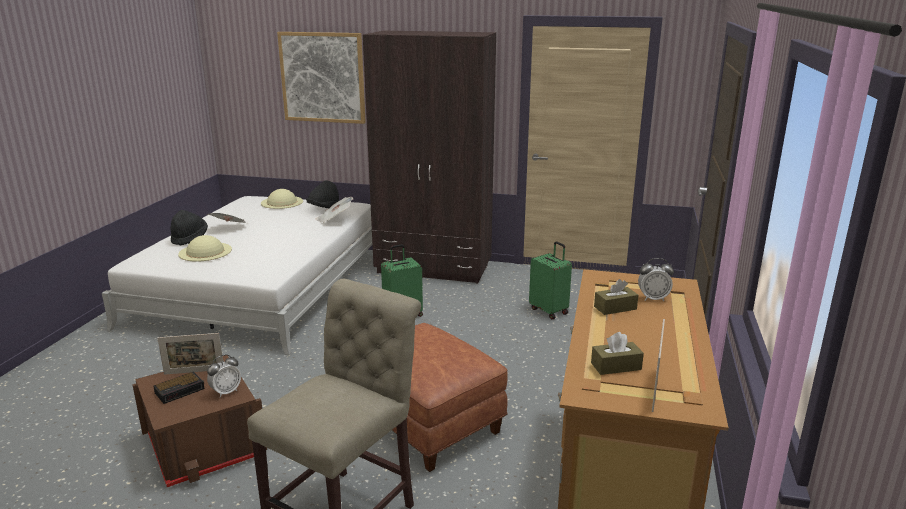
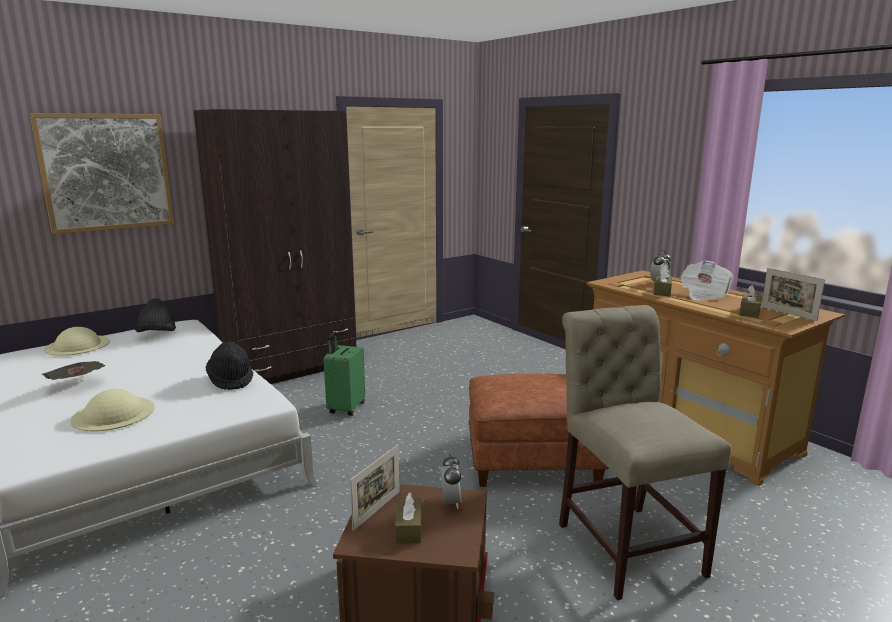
camera: 50 degrees left, 5 degrees down
alarm clock [153,371,205,404] -> brown tissue box [395,492,422,544]
black hat [171,210,208,246] -> black hat moved to [206,341,253,390]
newspaper [315,197,353,223] -> newspaper moved to [680,261,734,301]
green suitcase [529,241,572,319] -> none

